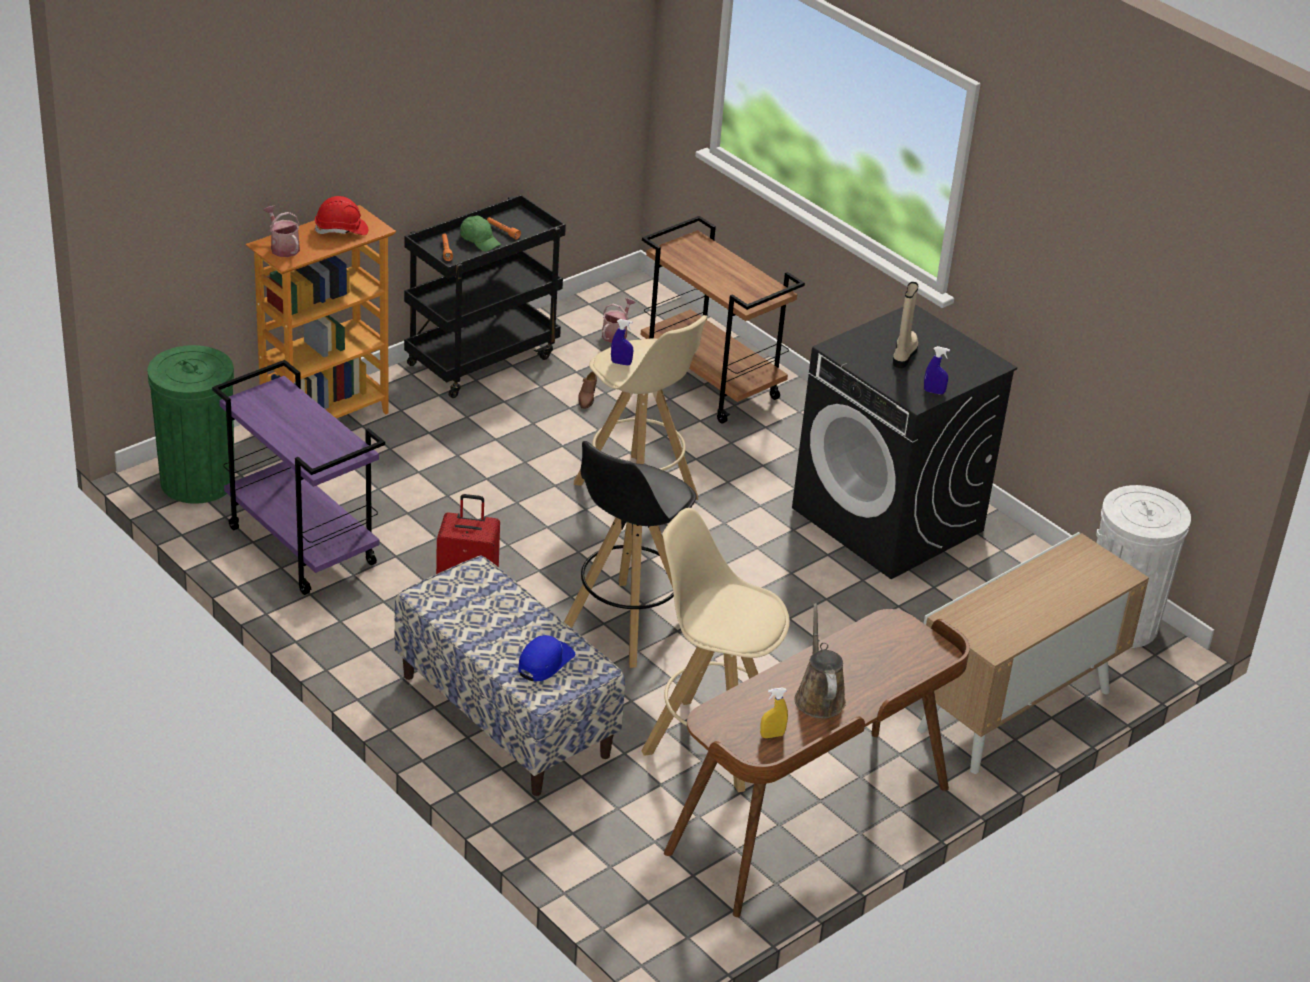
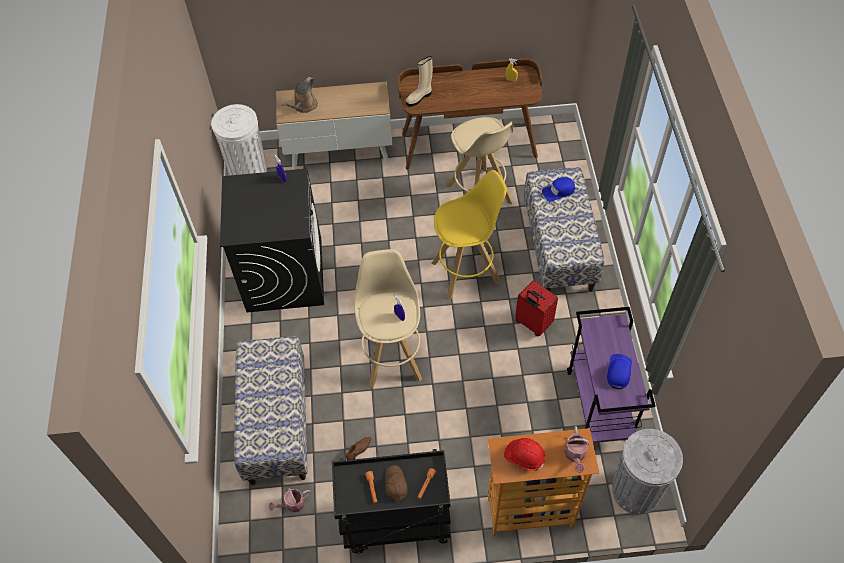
camera: 140 degrees left, 20 degrees up
green trash can [147,345,235,504] -> grey trash can [612,429,683,514]
green cap [460,215,501,251] -> brown cap [385,466,407,501]
black stool [564,441,697,668] -> yellow stool [431,170,507,300]
brown cart [641,216,805,424] -> bench [234,336,308,485]
brown watering can [795,603,846,719] -> brown watering can moved to [282,77,318,113]
beige boot [893,282,918,368] -> beige boot moved to [406,56,433,107]
none -> blue cap [607,354,632,389]

